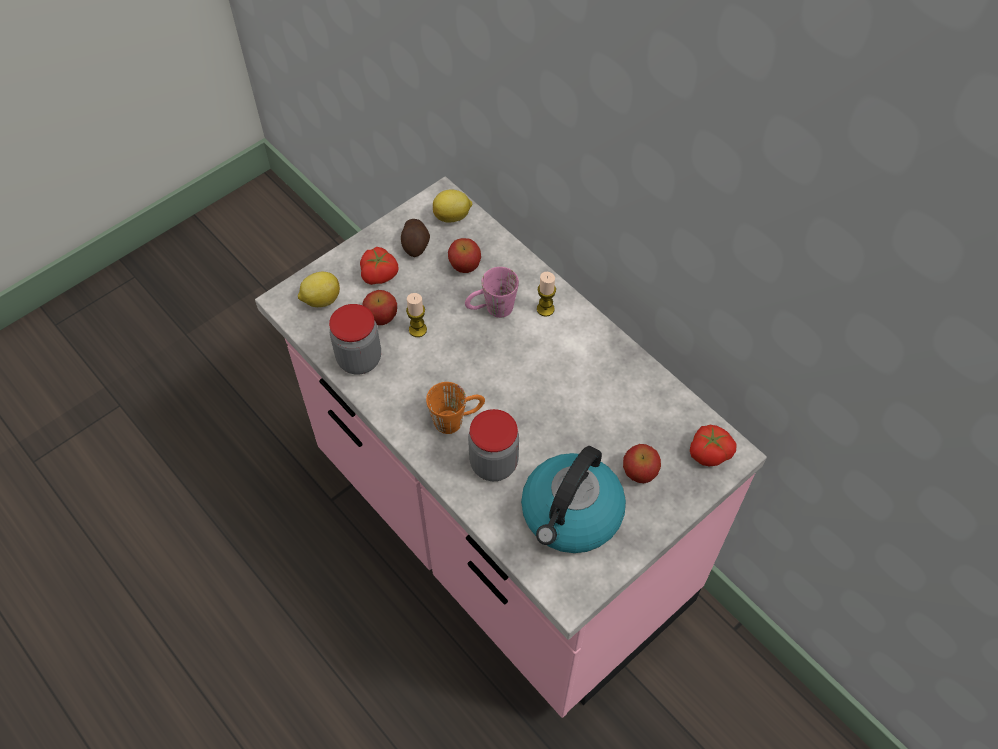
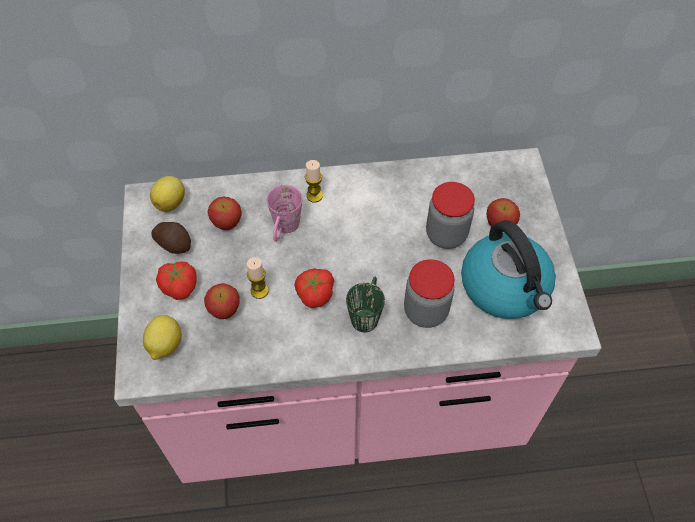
camera: 55 degrees left, 0 degrees up
jar [329,304,381,375] -> jar moved to [426,182,475,249]
orange mug [426,382,485,434] -> green mug [346,276,385,332]
tomato [690,425,737,466] -> tomato moved to [294,268,334,308]

